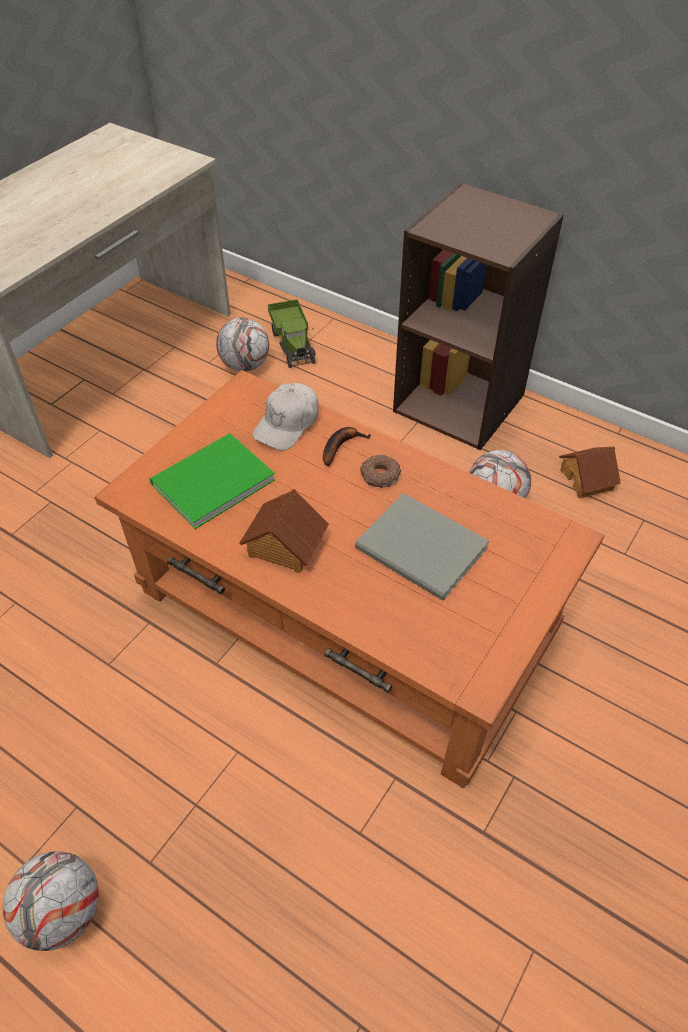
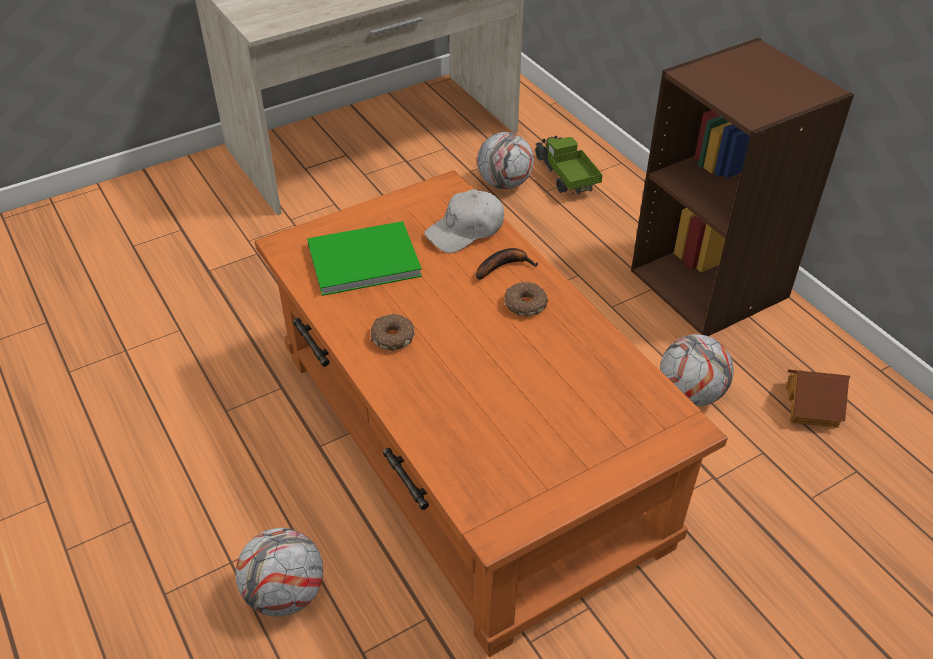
camera: 25 degrees right, 5 degrees down
football [3,851,99,951] -> football moved to [235,528,323,617]
toy house [239,489,329,573] -> donut [371,314,414,351]
toy truck [268,299,316,368] -> toy truck turned 150 degrees clockwise [535,136,603,195]
grey book [355,493,489,601] -> none

